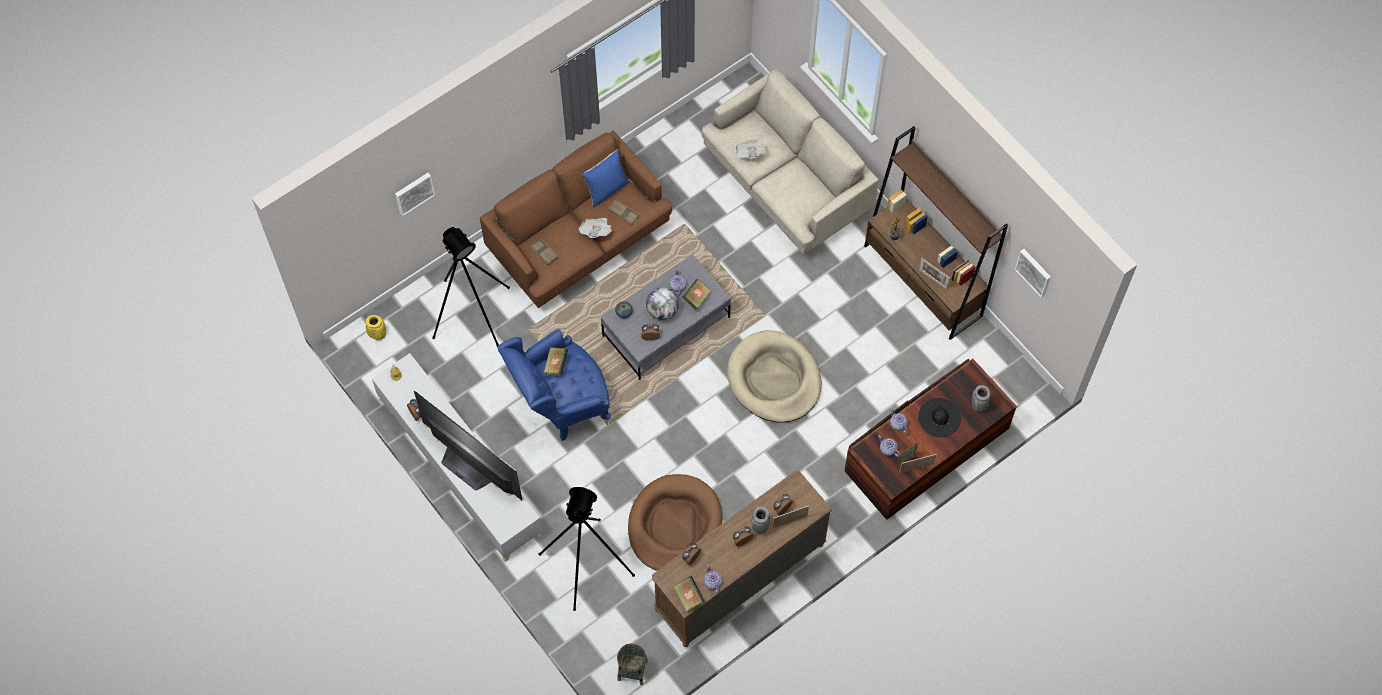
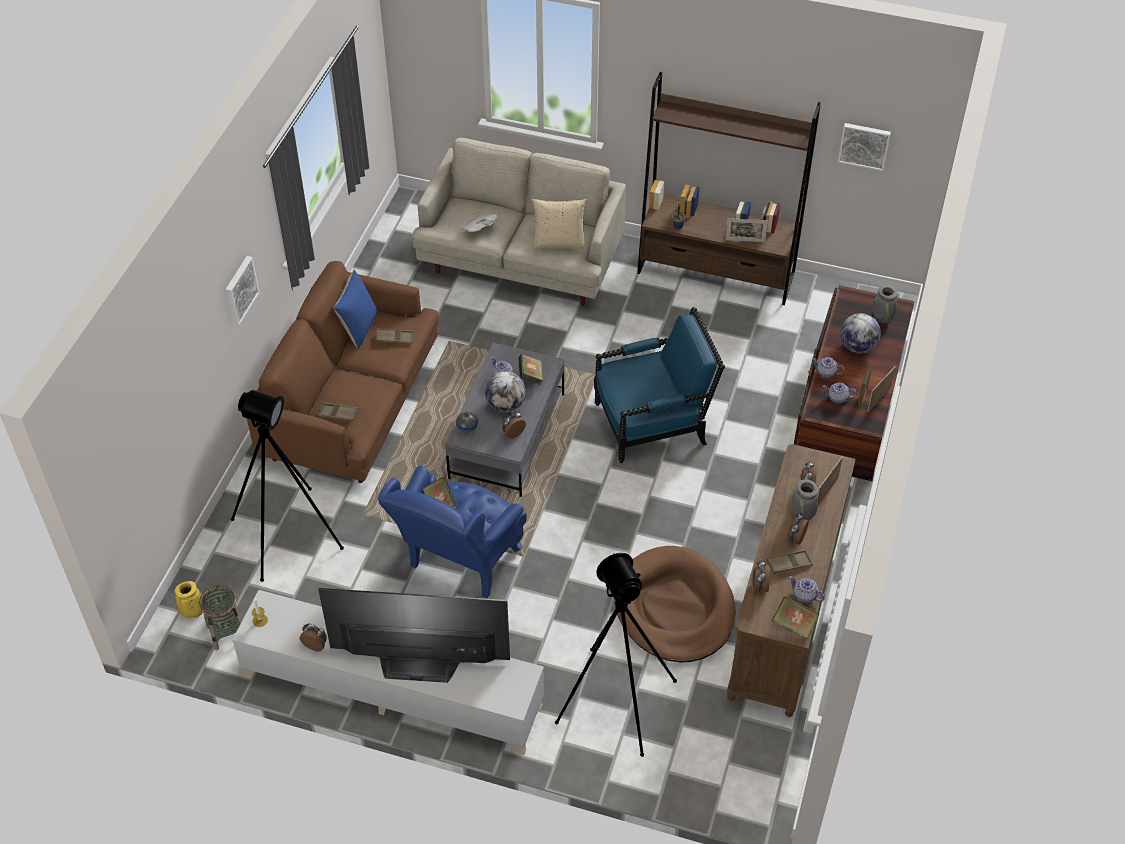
camera: 35 degrees left, 15 degrees down
picture [395,173,435,216] -> picture moved to [225,256,260,326]
newspaper [579,218,612,238] -> none
basket [617,643,648,685] -> basket moved to [199,585,241,650]
beige dog bed [727,330,821,423] -> blue armchair [594,307,725,463]
black hat [918,398,961,437] -> globe [840,313,881,353]
none -> beige pillow [532,199,586,250]
none -> brown tray [767,550,813,574]

